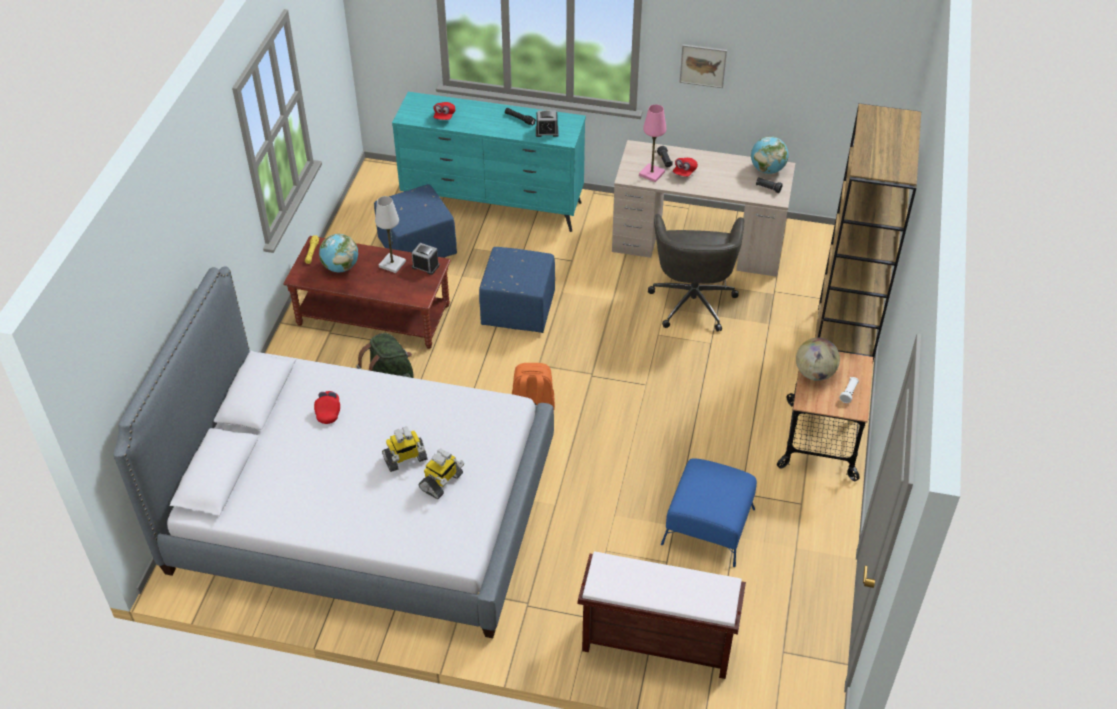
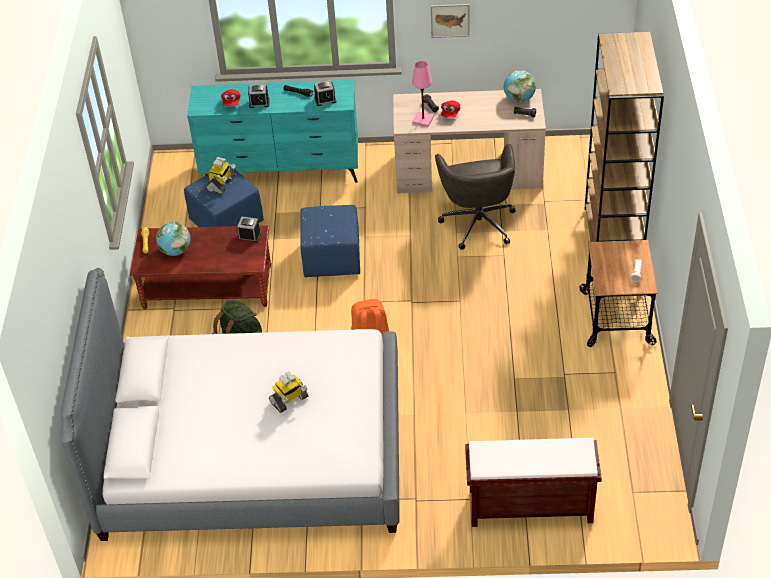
camera: 10 degrees left, 0 degrees up
red cap [314,391,340,424] -> none
white table lamp [375,196,406,273] -> none
toy robot [419,448,464,499] -> toy robot moved to [206,157,236,195]
blue ottoman [661,458,757,567] -> none
globe [796,338,840,381] -> none
none -> alarm clock [248,84,270,108]

